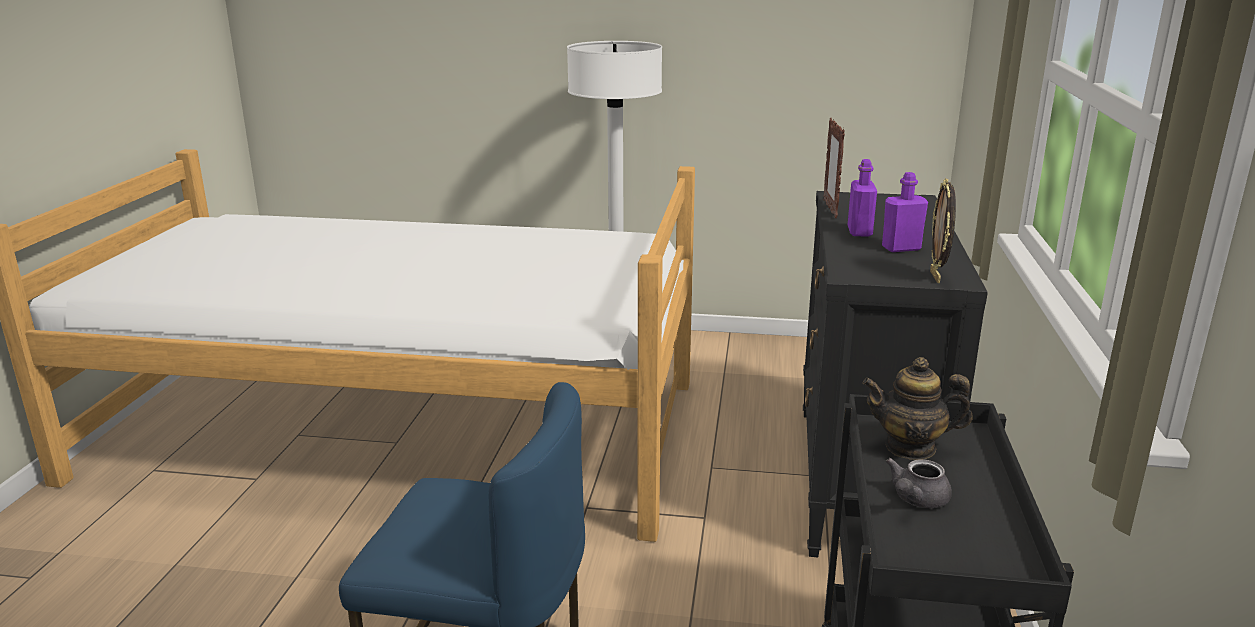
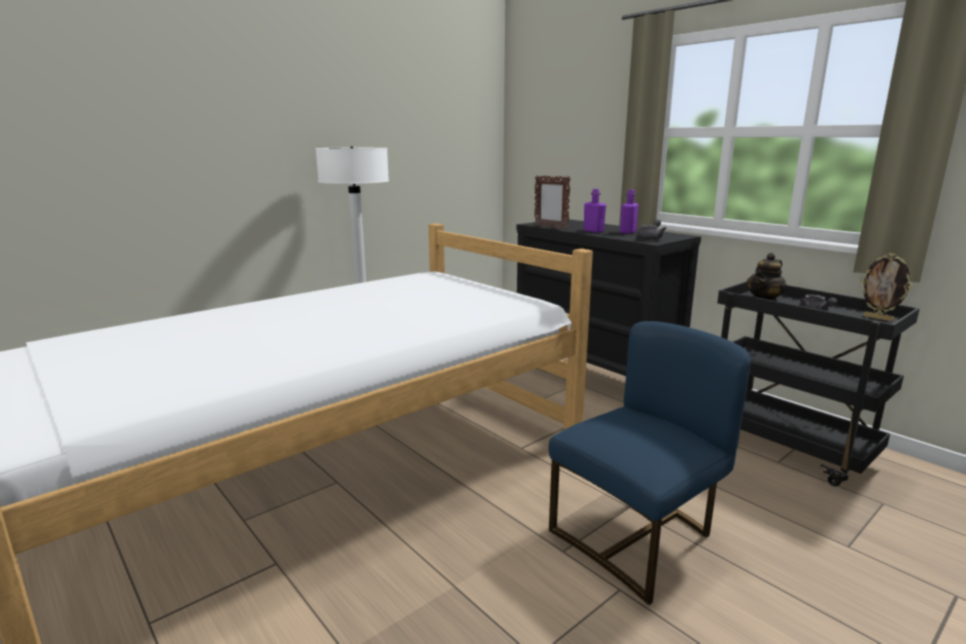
camera: 50 degrees left, 5 degrees down
picture frame [930,178,956,283] -> picture frame moved to [860,253,913,321]
none -> grey teapot [637,219,666,241]

